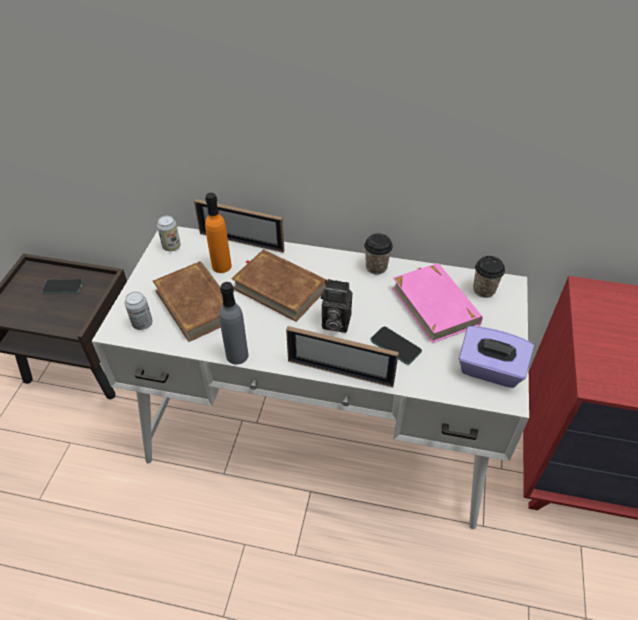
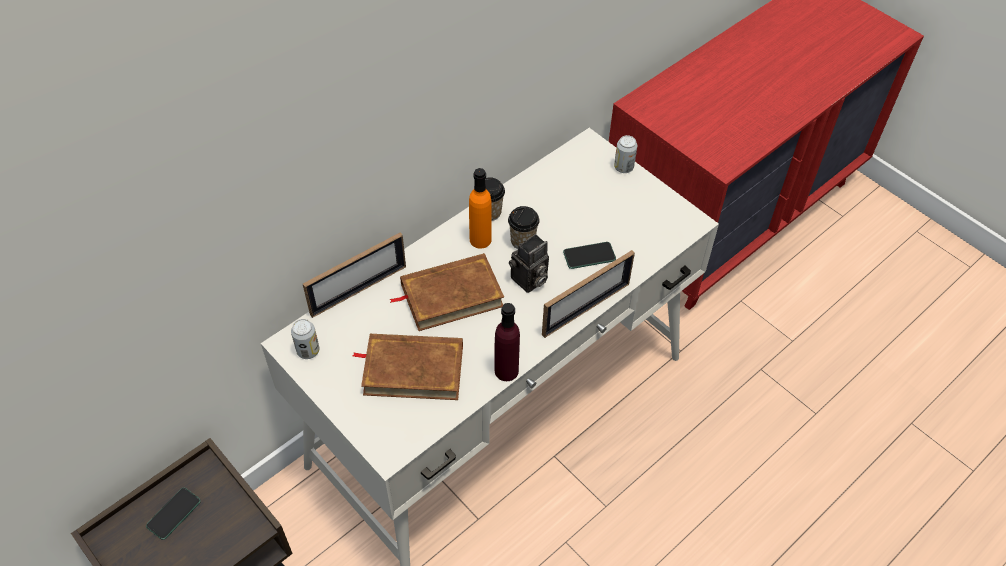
camera: 55 degrees left, 5 degrees up
can [125,291,152,330] -> can moved to [614,135,638,173]
orange bottle [205,193,232,273] -> orange bottle moved to [469,168,492,249]
grey bottle [219,282,249,365] -> purple bottle [495,303,520,381]
pink book [392,263,483,343] -> none
purple tissue box [459,326,534,388] -> none
cup [473,256,505,298] -> cup moved to [508,206,540,249]

